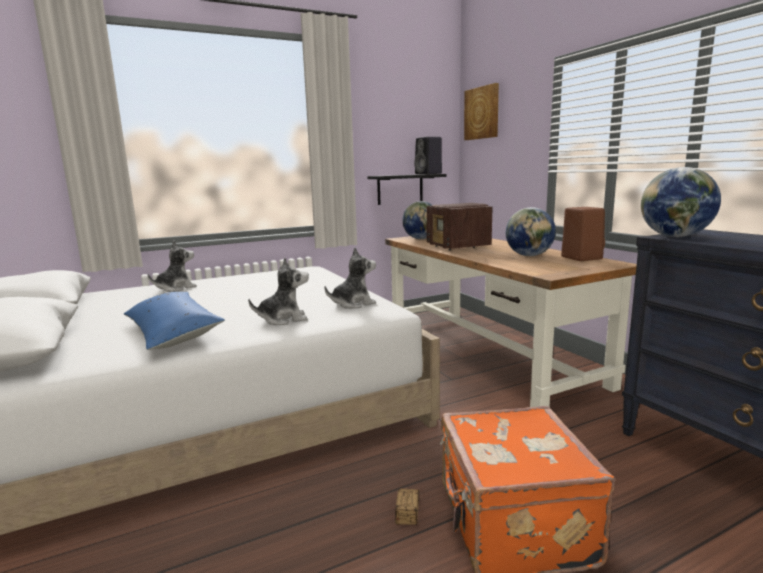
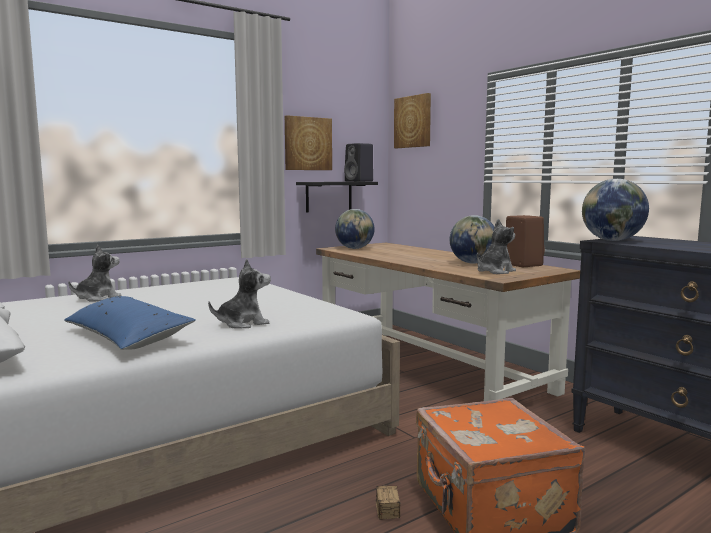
camera: 10 degrees left, 5 degrees down
plush toy [324,248,376,309] -> plush toy moved to [477,219,516,274]
radio [427,203,493,251] -> none
none -> picture [285,115,332,170]

